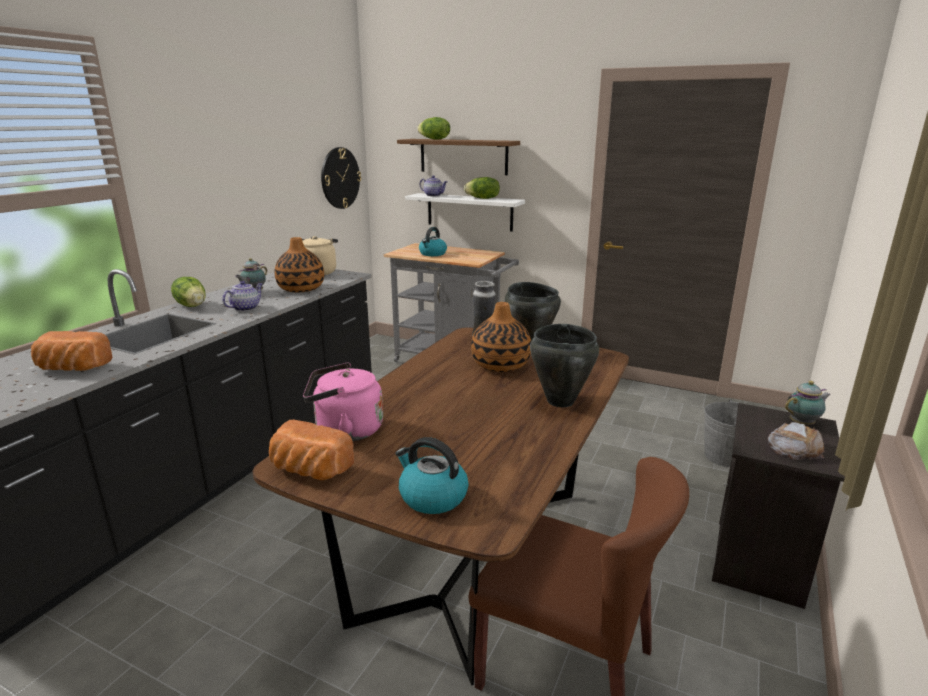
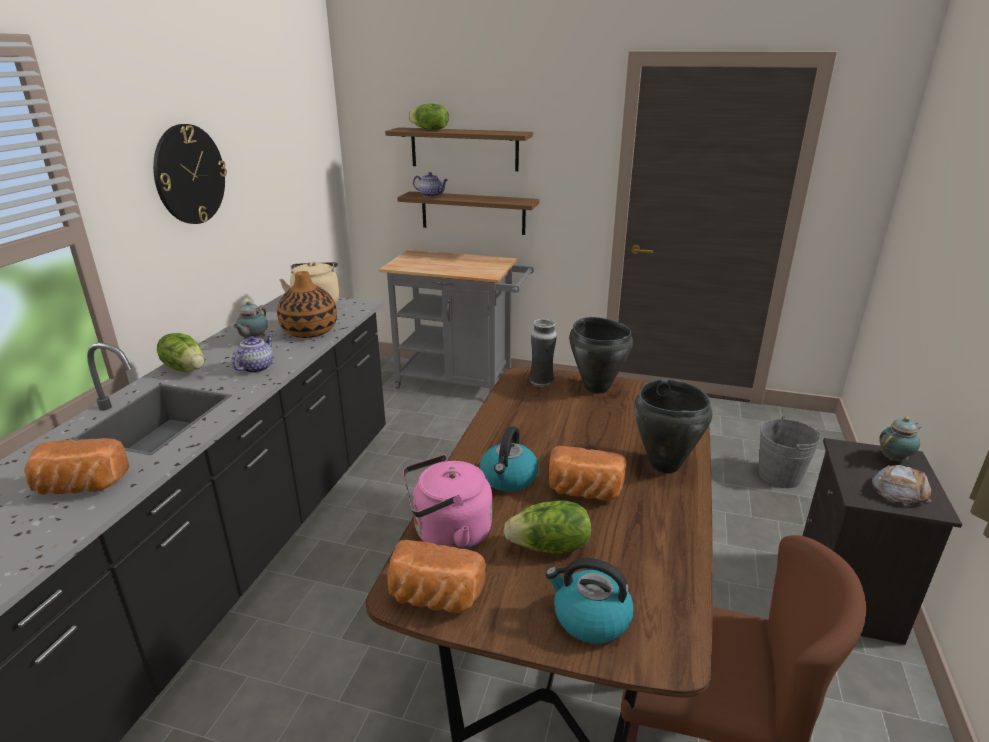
camera: 10 degrees left, 5 degrees up
wall clock [321,147,361,209] -> wall clock moved to [153,124,227,224]
white shelf [405,193,525,232] -> brown shelf [397,191,539,235]
kettle [419,227,447,256] -> kettle moved to [480,426,539,492]
lettuce [464,177,500,199] -> lettuce moved to [504,500,591,554]
vase [471,302,531,372] -> none
none -> bread [549,446,627,501]

